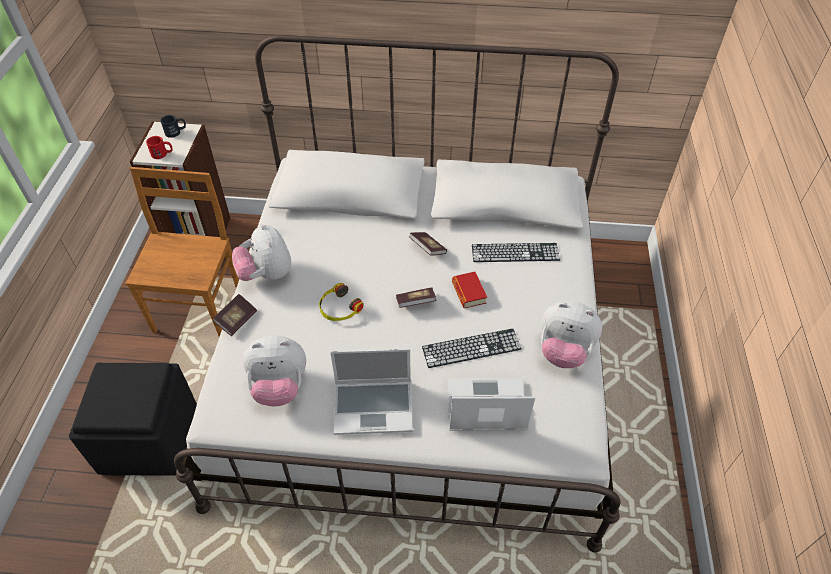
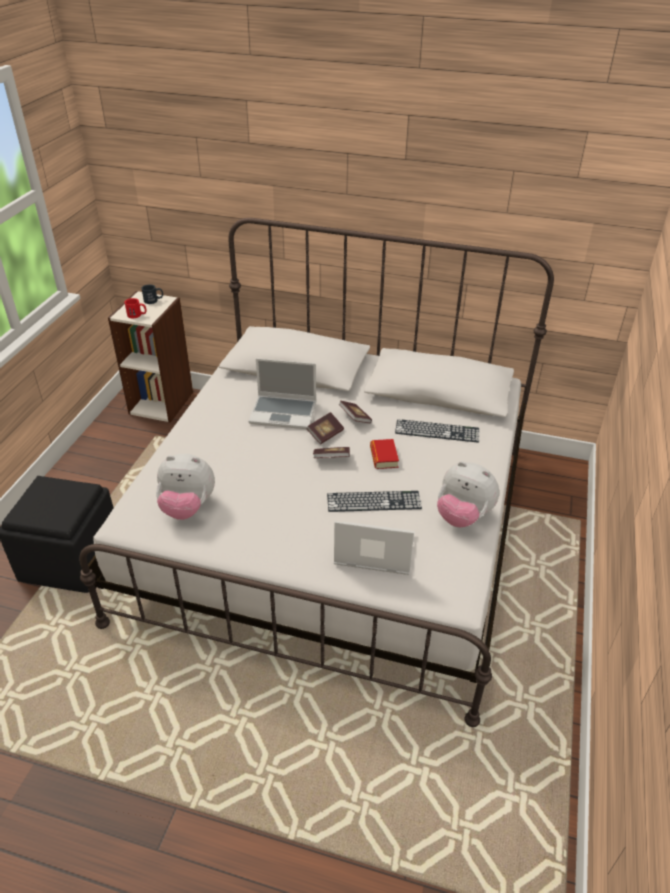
camera: 10 degrees right, 10 degrees down
brown chair [125,167,239,337] -> none
book [212,294,257,336] -> book moved to [306,412,344,445]
plush toy [232,224,291,281] -> none
headphones [319,283,364,321] -> none
laptop [330,349,413,435] -> laptop moved to [248,358,316,429]

